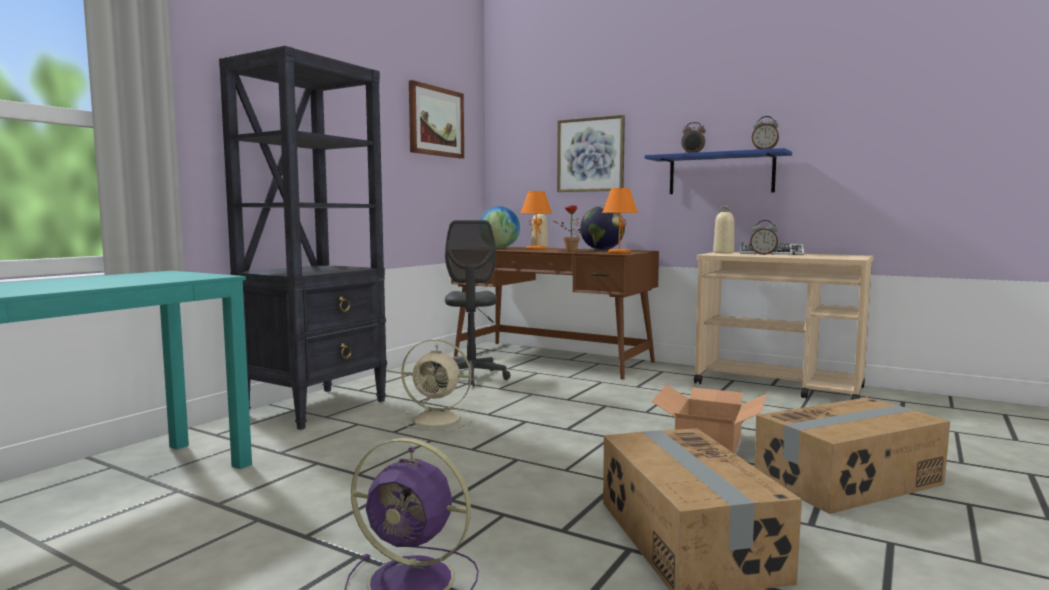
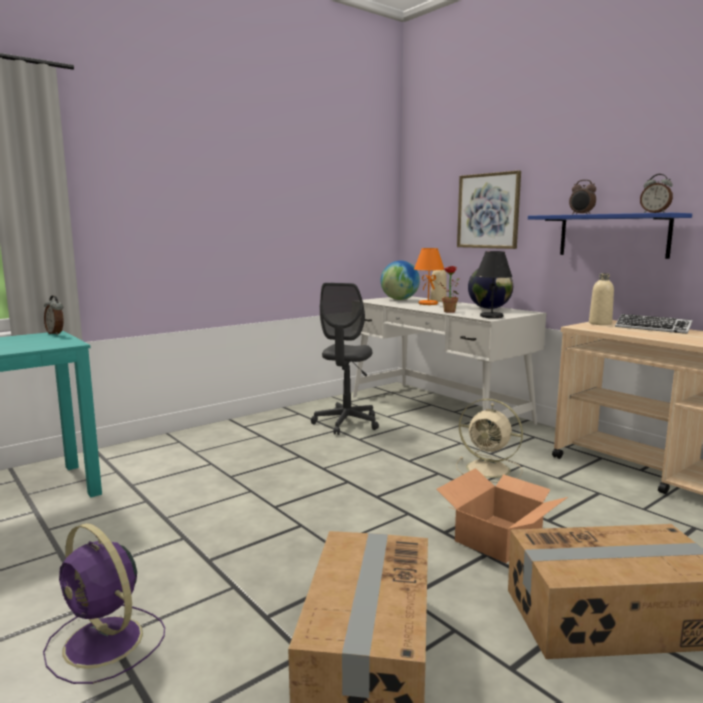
camera: 20 degrees right, 5 degrees up
black bookcase [219,46,387,430] -> none
beige fan [401,339,474,431] -> beige fan moved to [456,399,523,483]
picture [409,80,464,159] -> none
brown desk [451,247,659,379] -> white desk [353,296,546,425]
orange table lamp [602,188,638,254] -> black table lamp [476,251,512,318]
alarm clock [750,220,778,255] -> alarm clock moved to [44,295,64,335]

